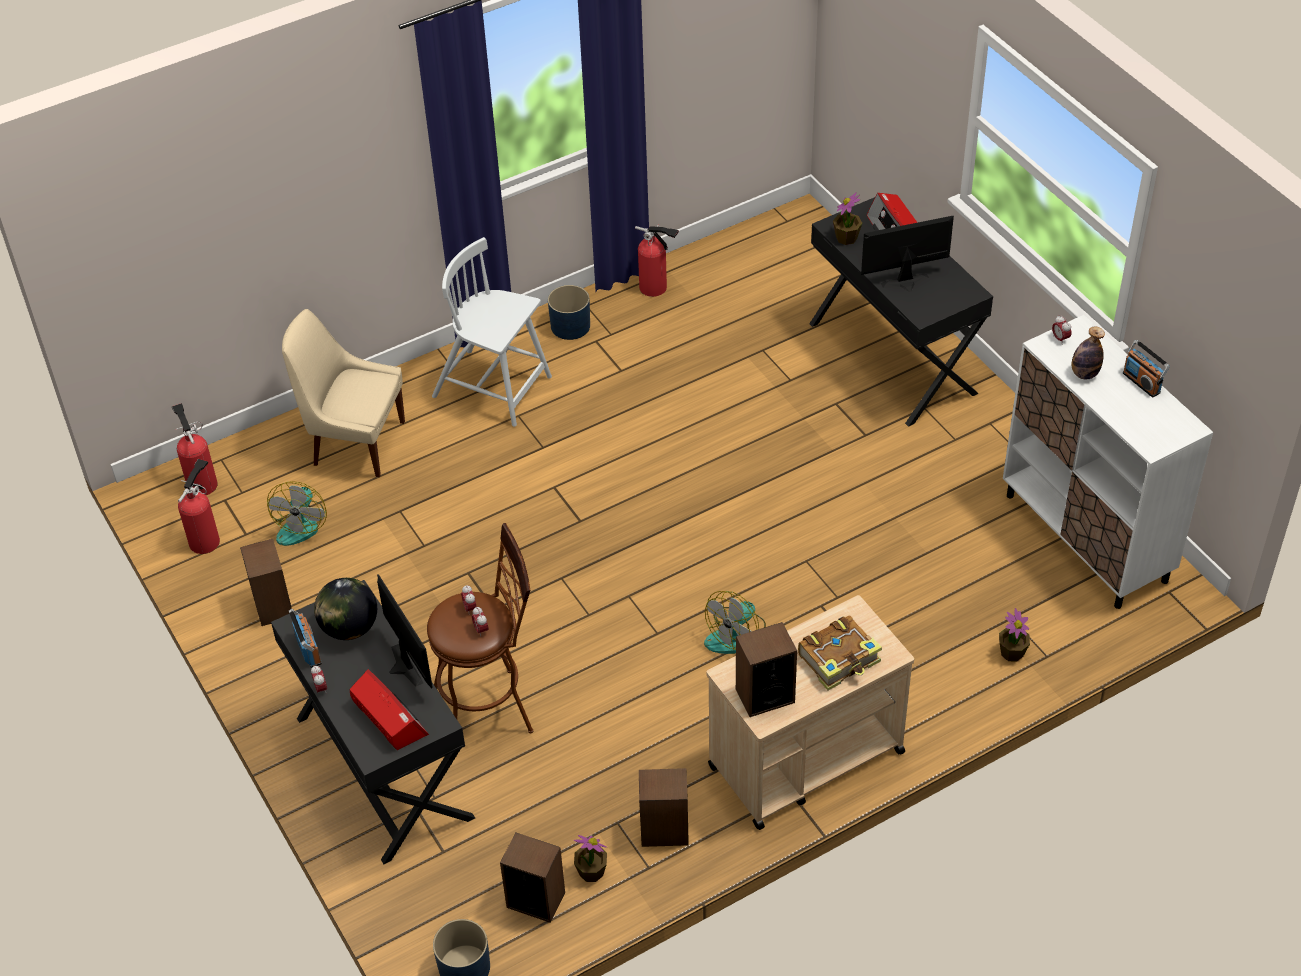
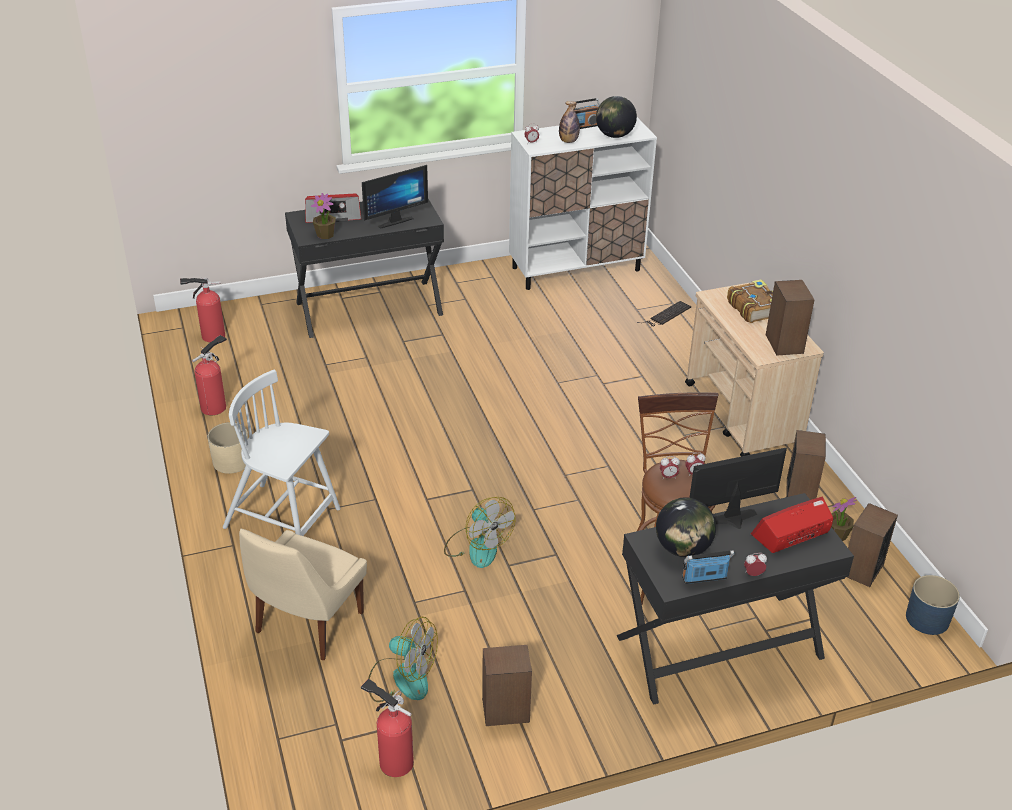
camera: 80 degrees left, 10 degrees down
fire extinguisher [172,403,218,495] -> fire extinguisher moved to [180,277,225,342]
white chair [432,237,552,427] -> white chair turned 75 degrees clockwise [223,370,341,536]
blue planter [548,285,590,340] -> beige planter [208,422,248,474]
fan [704,591,766,654] -> fan moved to [444,497,516,568]
monitor [861,216,954,292] -> monitor turned 120 degrees counterclockwise [362,165,428,229]
potted plant [999,608,1030,662] -> keyboard [637,301,691,327]
none -> globe [596,96,637,138]

